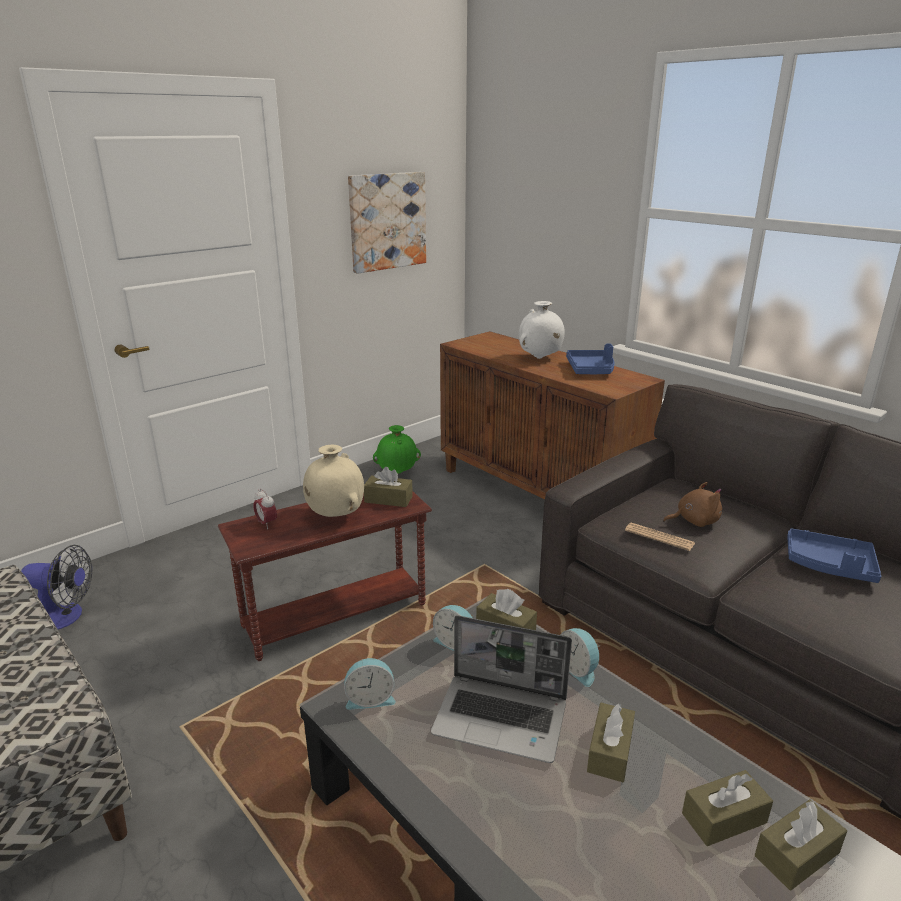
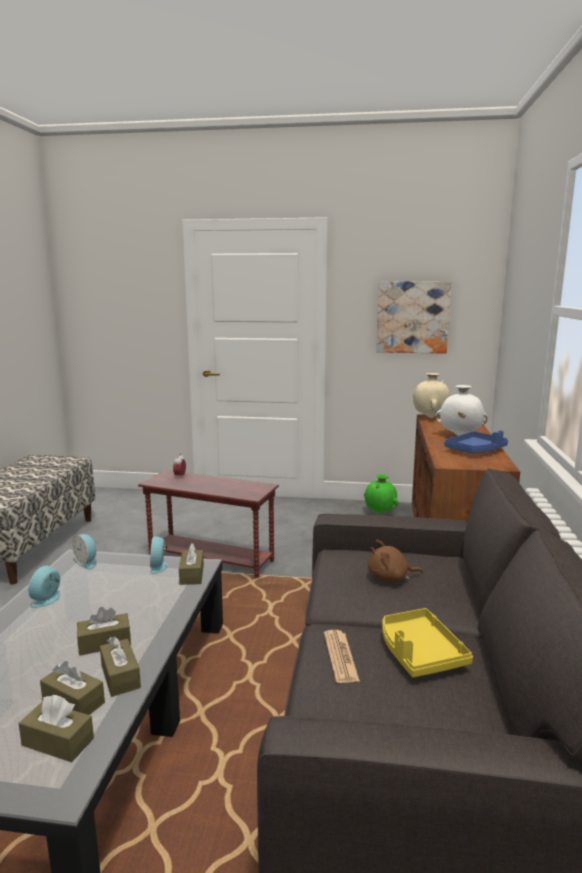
camera: 50 degrees right, 10 degrees down
fan [21,545,92,630] -> none
beige vase [303,445,364,517] -> beige vase moved to [413,373,450,418]
brown tissue box [364,467,413,507] -> brown tissue box moved to [100,636,141,697]
laptop [431,615,572,763] -> none
alarm clock [561,628,600,687] -> alarm clock moved to [28,565,60,608]
newspaper [625,523,695,551] -> newspaper moved to [324,630,360,683]
brown plush toy [663,482,722,527] -> brown plush toy turned 135 degrees clockwise [368,540,423,583]
blue tray [787,528,881,583] -> yellow tray [382,608,473,677]

